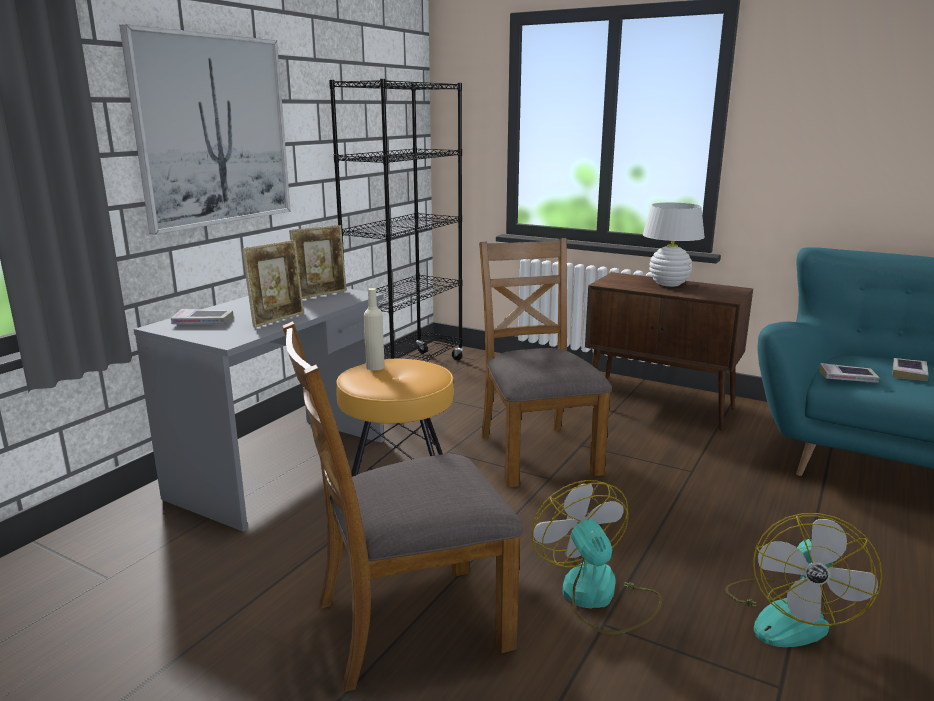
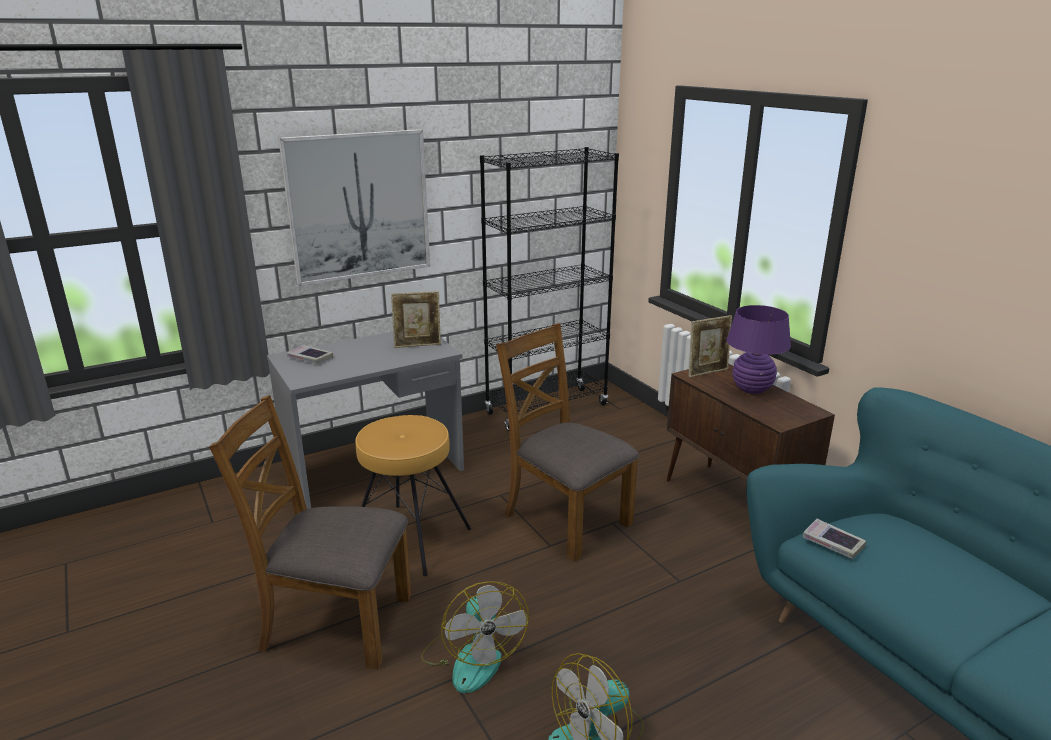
camera: 30 degrees right, 5 degrees up
picture frame [242,240,304,328] -> picture frame moved to [689,315,732,377]
beige bottle [364,288,385,371] -> none
brown chair [479,238,612,487] -> brown chair turned 60 degrees counterclockwise [496,323,639,562]
fan [532,480,662,635] -> fan turned 150 degrees clockwise [421,581,529,693]
white table lamp [643,202,705,287] -> purple table lamp [726,305,791,394]
book [892,358,929,381] -> none

